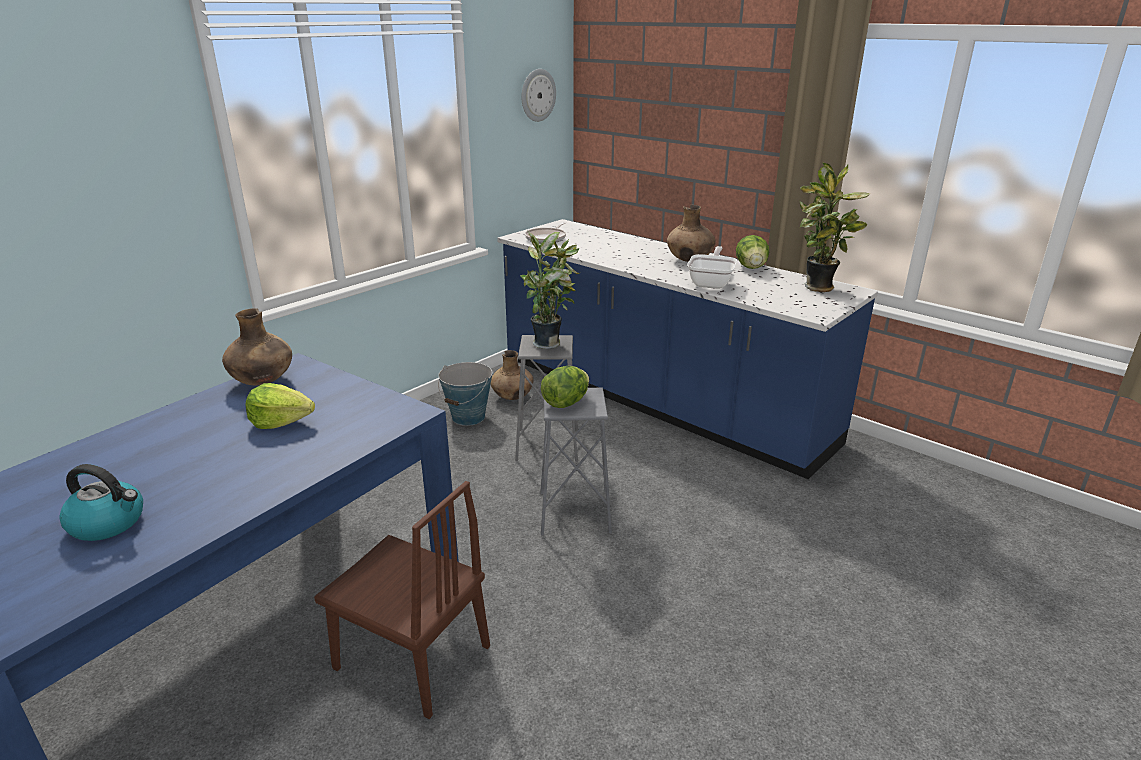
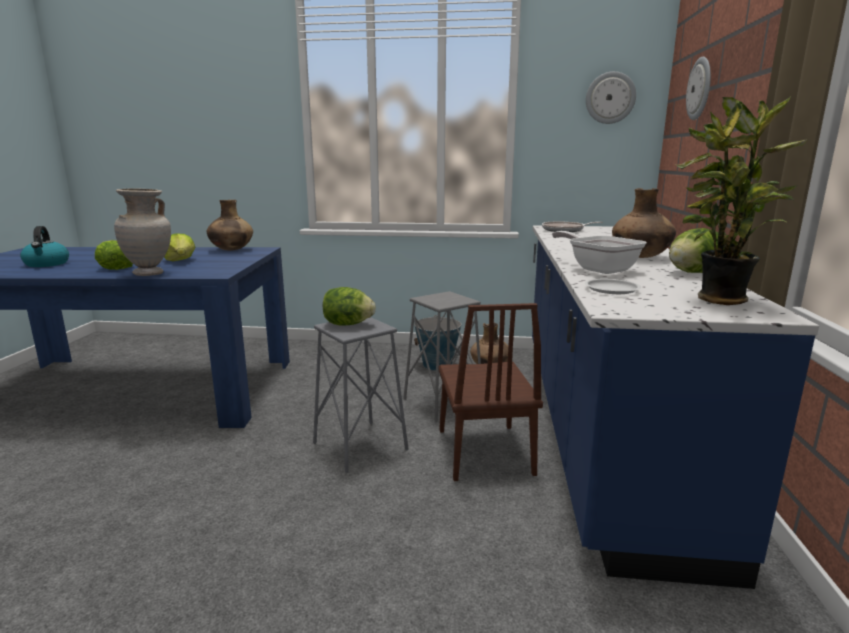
camera: 55 degrees right, 10 degrees down
brown chair [314,481,490,719] -> brown chair moved to [438,303,543,481]
potted plant [520,232,579,349] -> none
frying pan [687,246,737,289] -> frying pan turned 105 degrees counterclockwise [552,231,647,274]
none -> lettuce [95,240,133,270]
none -> beige vase [114,189,171,276]
none -> white plate [585,279,641,294]
none -> wall clock [686,57,711,120]

